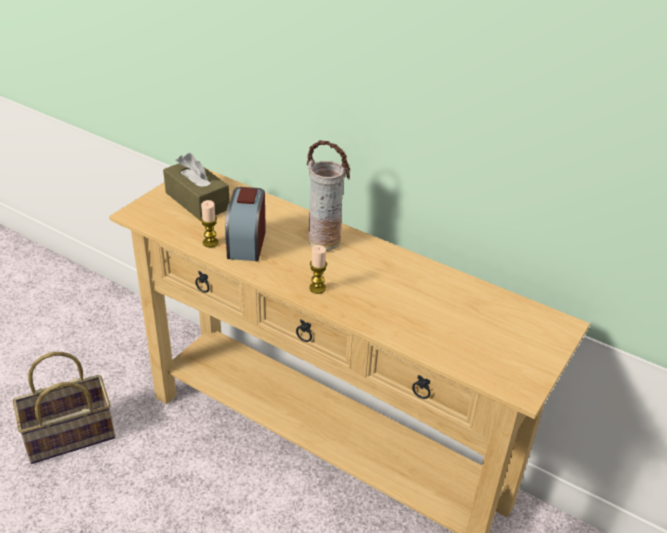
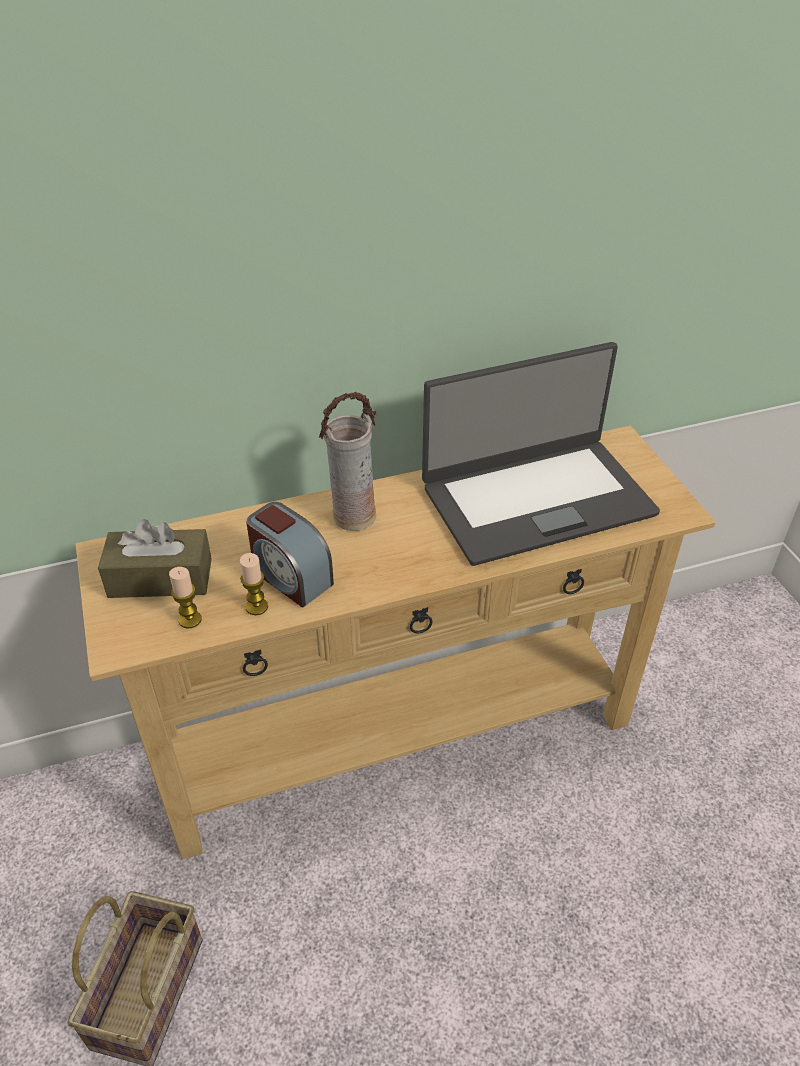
camera: 50 degrees left, 5 degrees up
candle [309,245,327,294] -> candle moved to [169,567,202,629]
none -> laptop [422,342,660,566]

